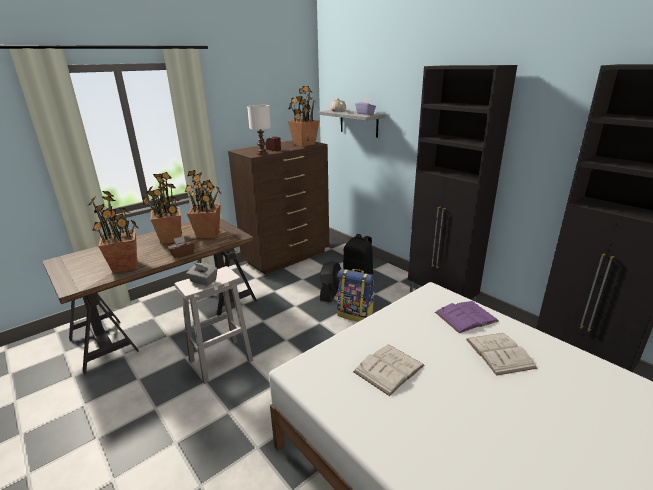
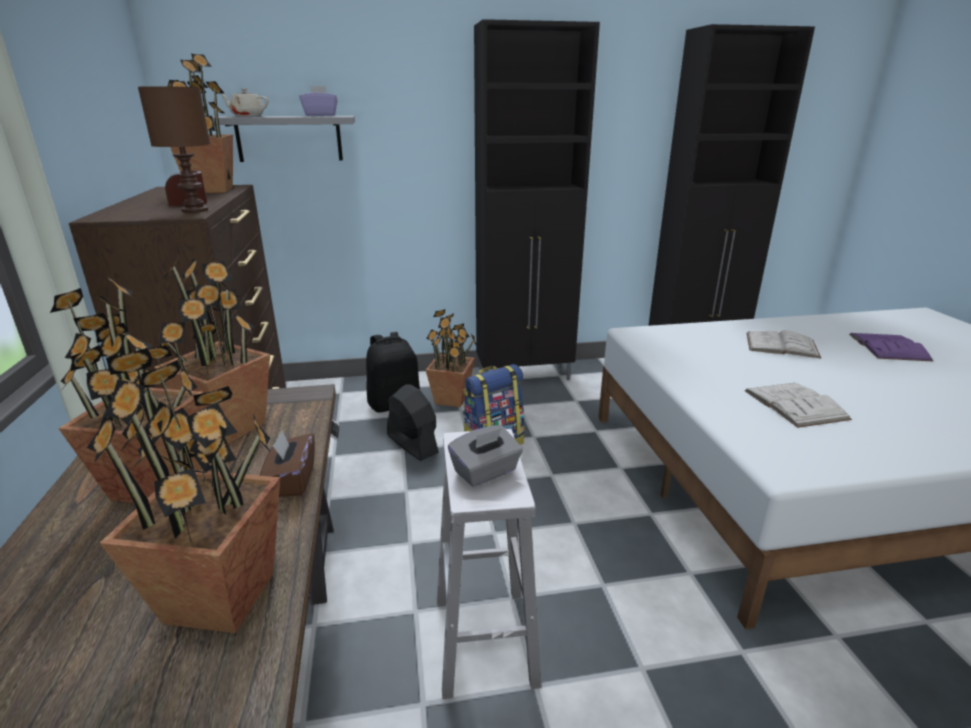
camera: 60 degrees left, 0 degrees up
white table lamp [247,105,271,155] -> brown table lamp [138,86,210,213]
purple book [435,301,499,333] -> purple book moved to [849,333,934,362]
none -> potted plant [426,309,477,407]

